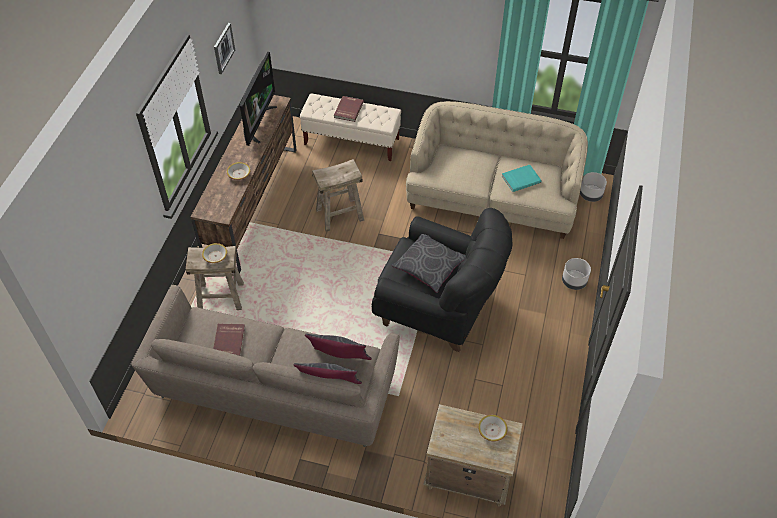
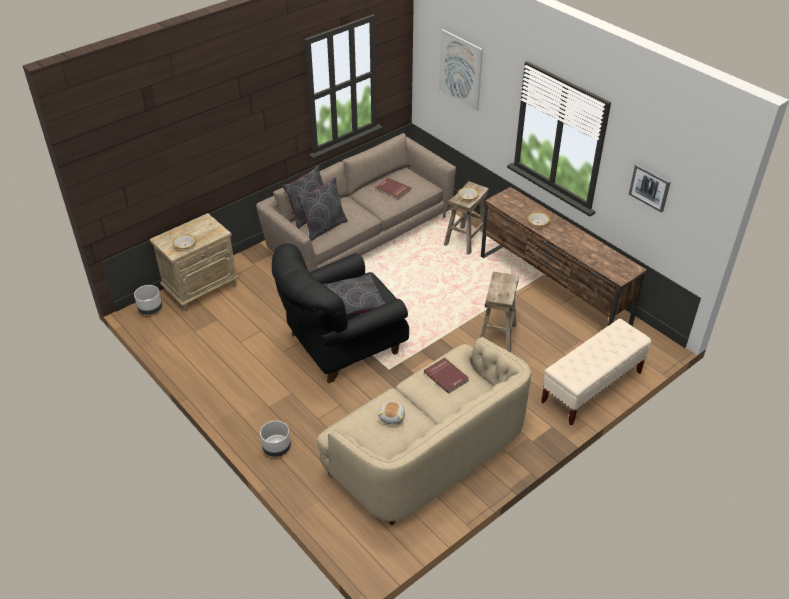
camera: 125 degrees right, 10 degrees down
television [240,52,277,146] -> none
red book [334,96,364,122] -> red book moved to [424,357,469,394]
turquoise book [502,165,542,192] -> plush toy [378,401,405,425]
grey planter [580,172,607,202] -> grey planter moved to [134,285,162,315]
none -> picture [439,29,483,111]

